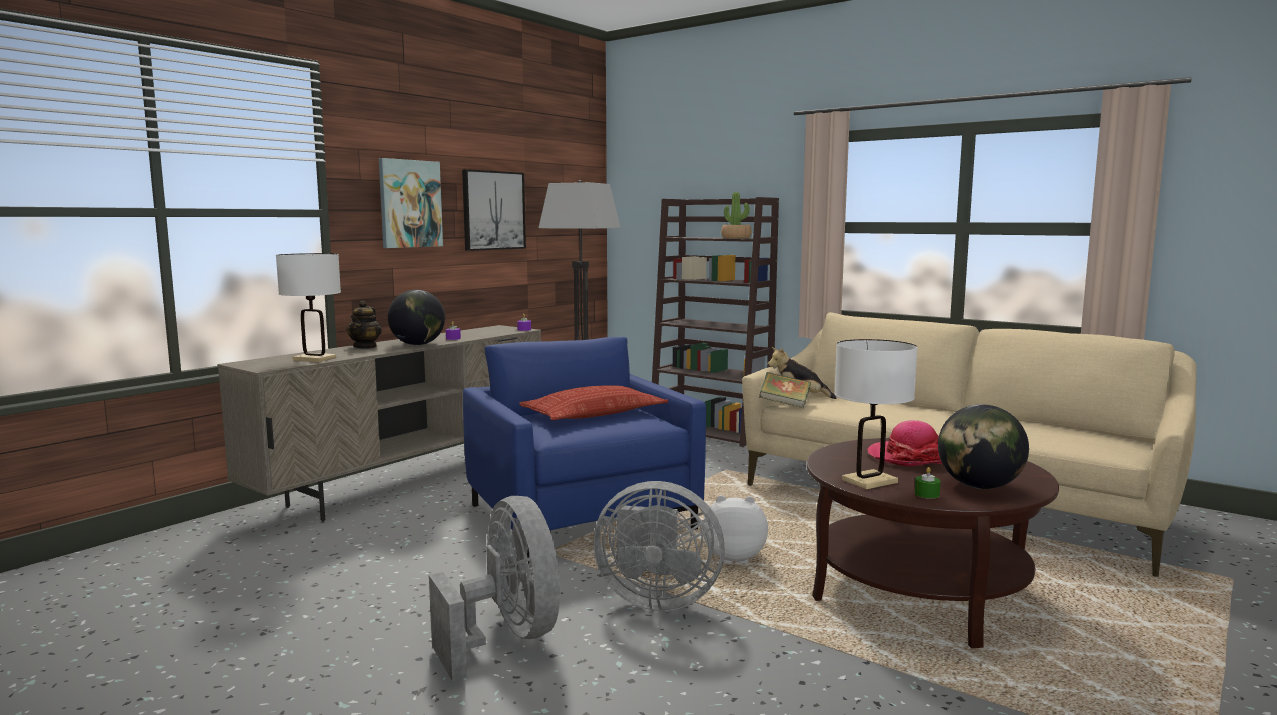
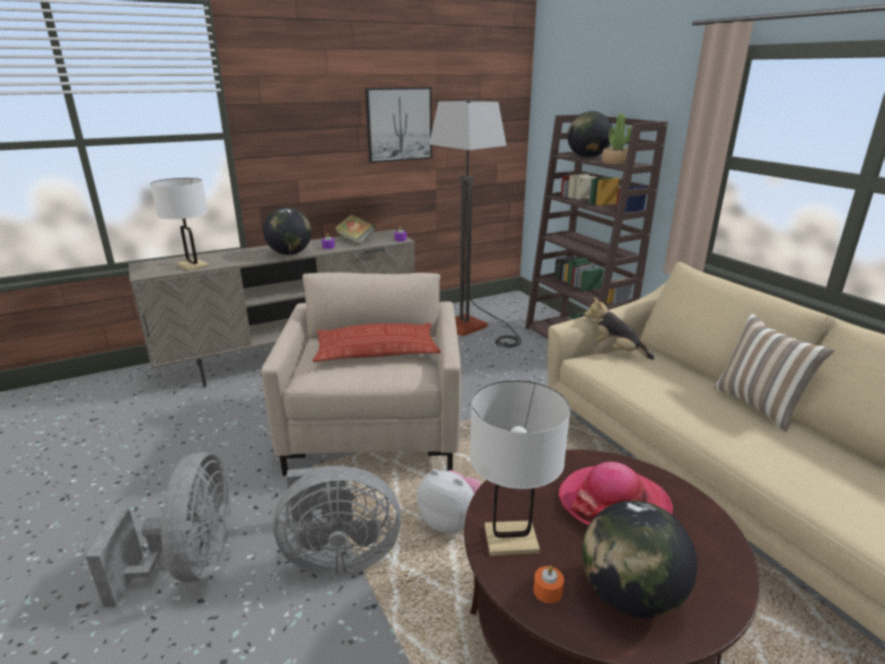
camera: 25 degrees right, 15 degrees up
teapot [347,301,382,349] -> none
picture [379,158,443,248] -> none
blue armchair [463,337,706,564] -> beige armchair [261,272,461,476]
grey fan [594,481,725,611] -> grey fan turned 45 degrees counterclockwise [273,465,401,575]
book [759,372,811,408] -> book moved to [335,214,376,245]
green candle [915,467,941,499] -> orange candle [533,566,564,604]
none -> globe [567,111,612,158]
none -> pillow [714,313,835,432]

